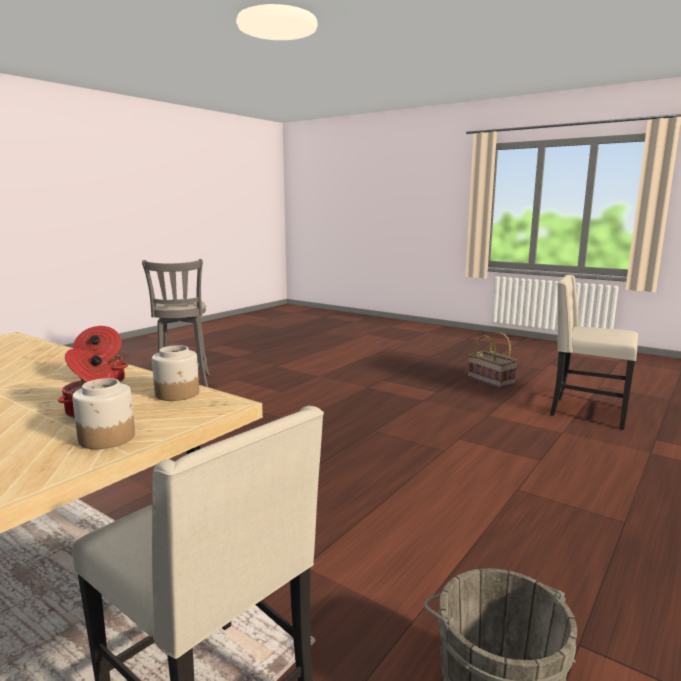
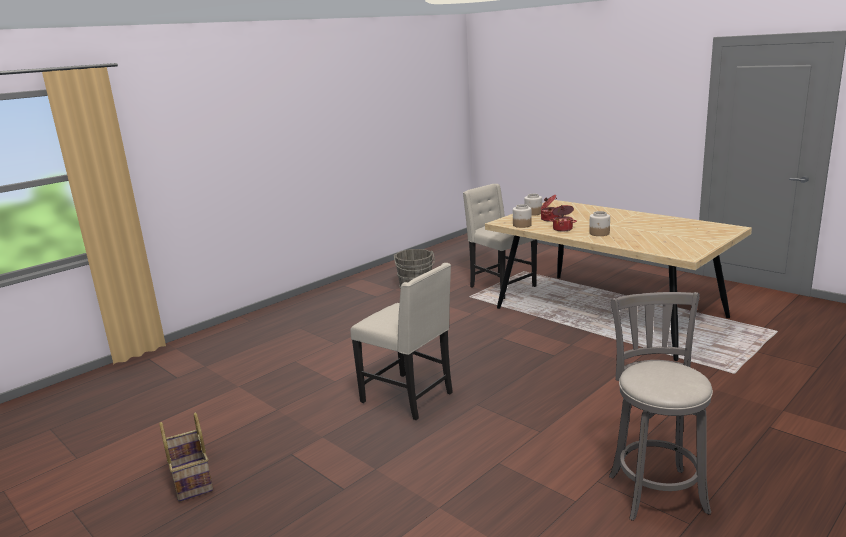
camera: 170 degrees left, 5 degrees up
beige chair [550,275,638,429] -> beige chair moved to [351,263,453,420]
none -> jar [589,211,610,236]

